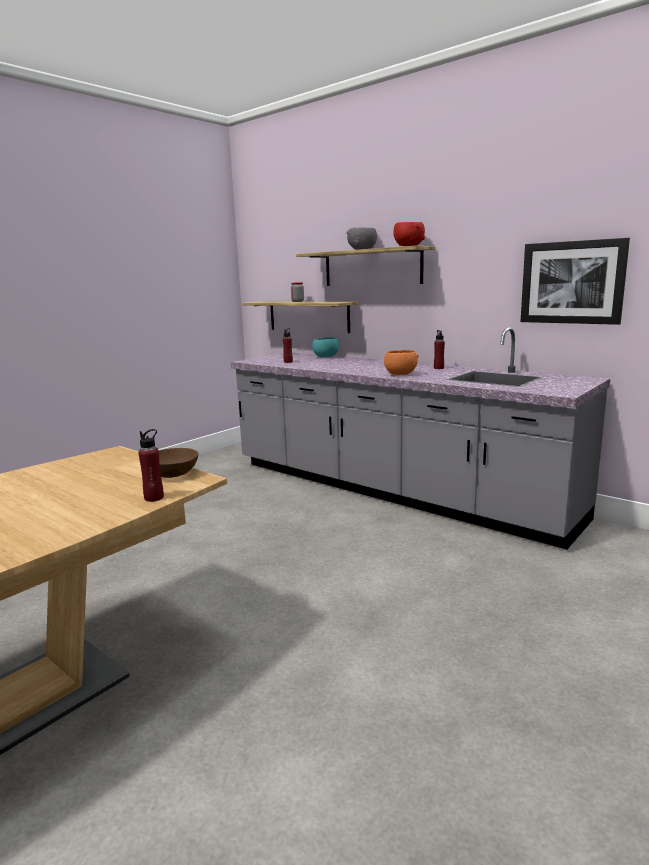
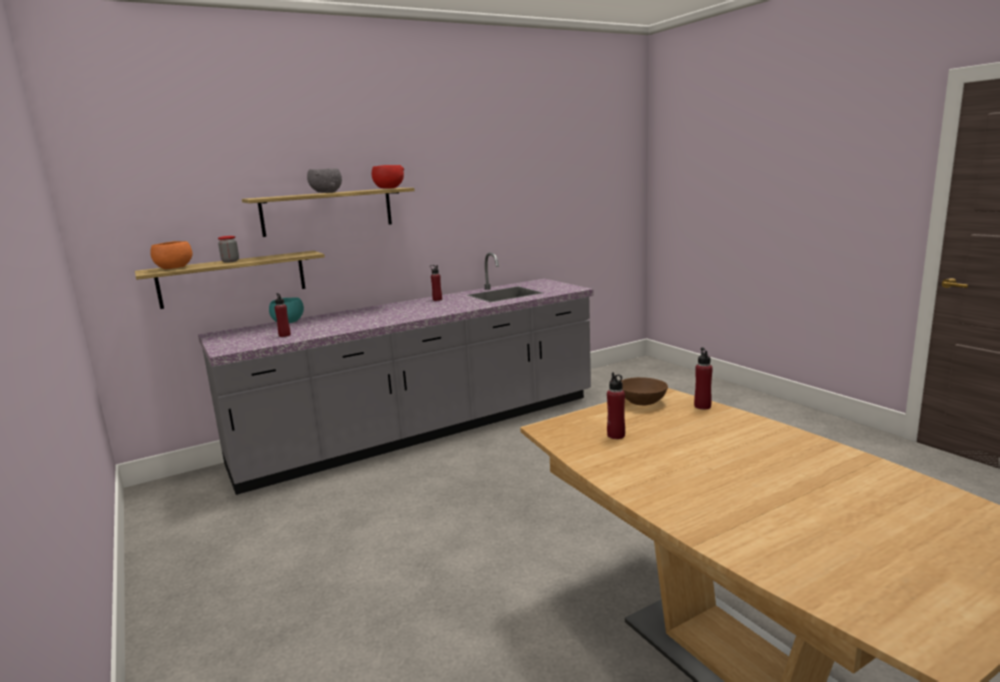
camera: 70 degrees left, 0 degrees up
orange bowl [384,350,419,375] -> orange bowl moved to [150,241,193,269]
picture [520,238,630,325] -> none
none -> red bottle [607,372,625,439]

